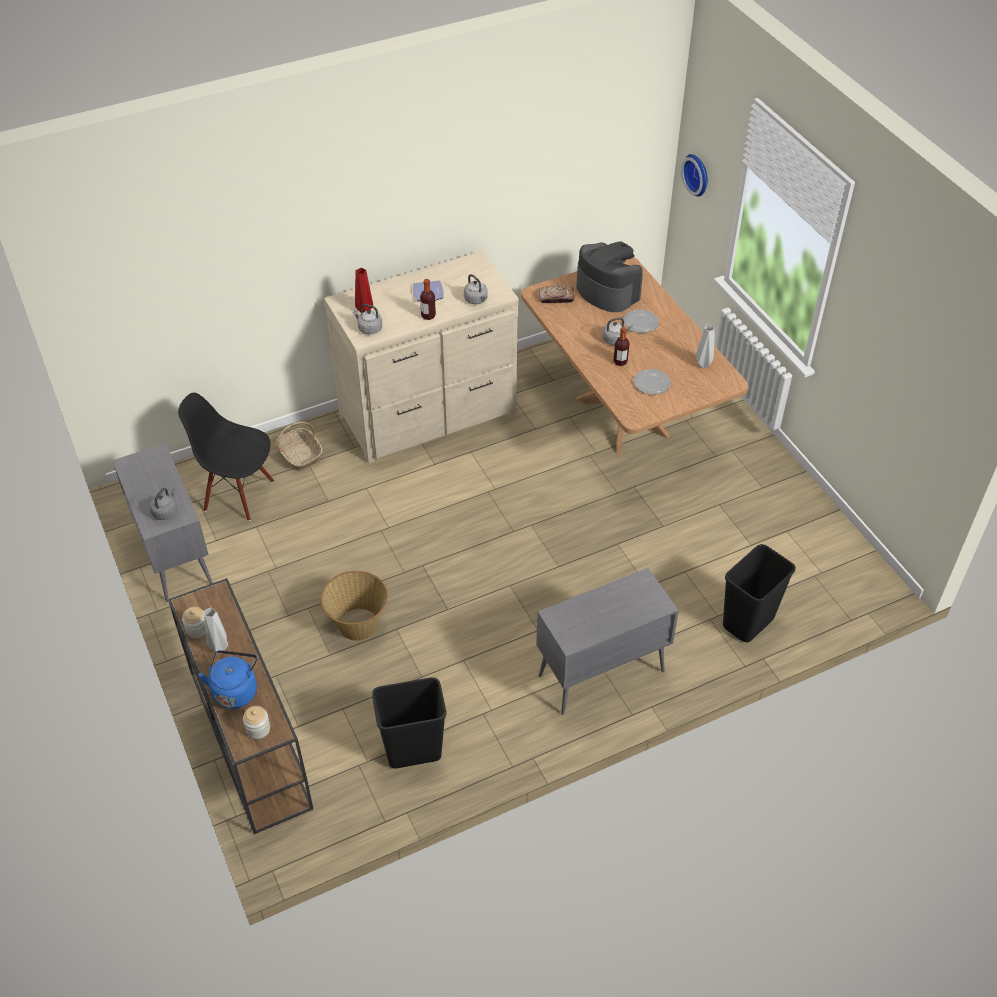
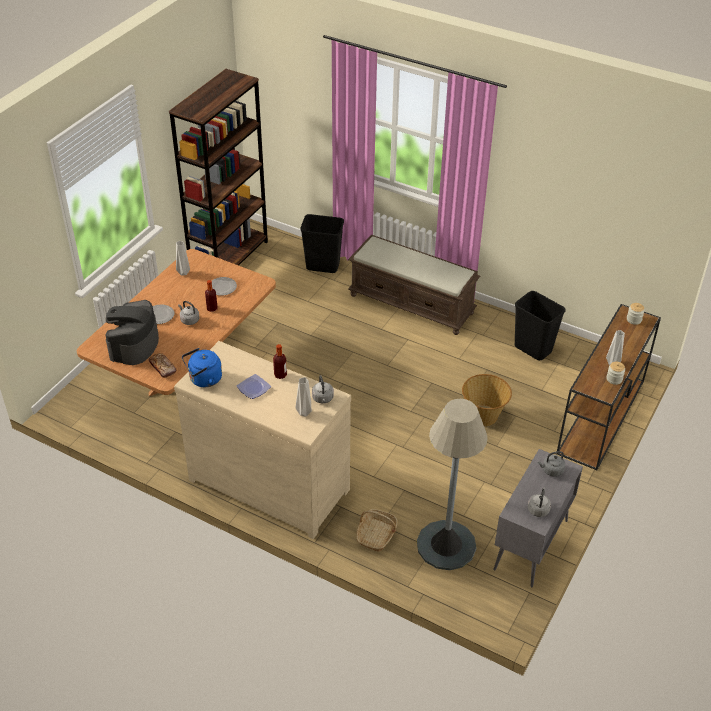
camera: 125 degrees left, 5 degrees down
black chair [178,393,274,521] -> grey floor lamp [417,399,488,570]
blue kettle [199,650,258,709] -> blue kettle moved to [182,348,222,387]
red vase [355,268,373,313] -> grey vase [295,377,312,417]
grey kettle [464,274,488,304] -> grey kettle moved to [528,488,551,517]
grey cabinet [536,568,679,715] -> brown bench [348,234,480,335]
wall clock [681,154,708,197] -> none
none -> brown bookcase [169,69,268,266]

